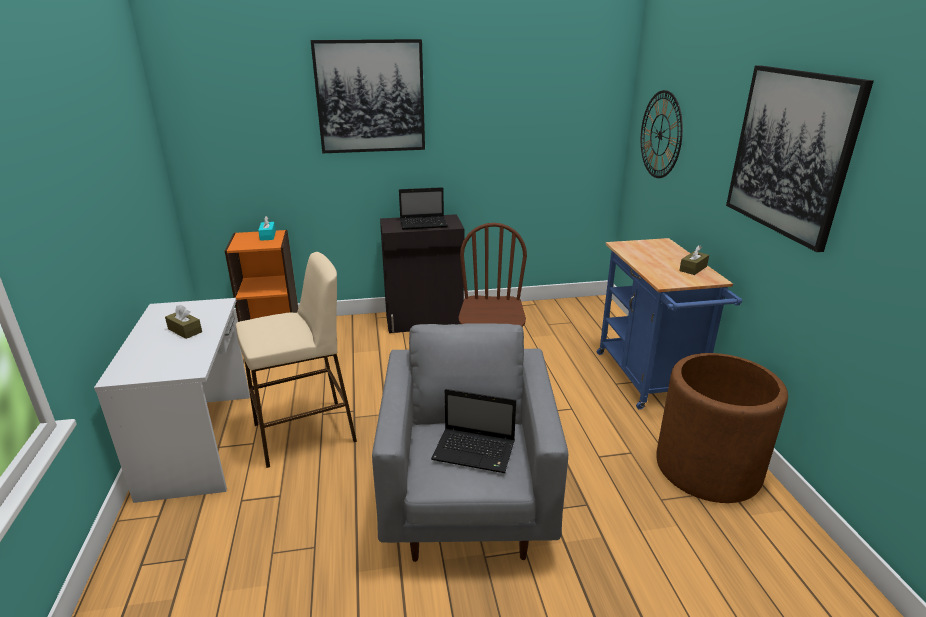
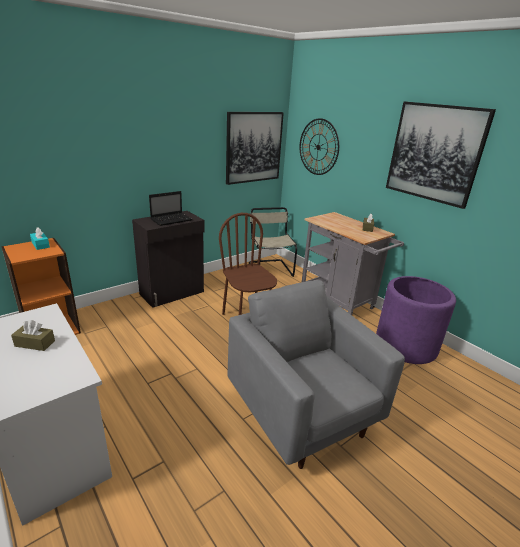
camera: 30 degrees left, 0 degrees up
beige stool [236,252,357,468] -> none
picture [311,39,425,153] -> picture moved to [226,112,284,185]
laptop [431,389,516,473] -> none
blue cart [597,238,742,410] -> grey cart [302,212,404,315]
brown planter [656,353,788,503] -> purple planter [376,276,456,364]
none -> beige chair [249,207,297,277]

